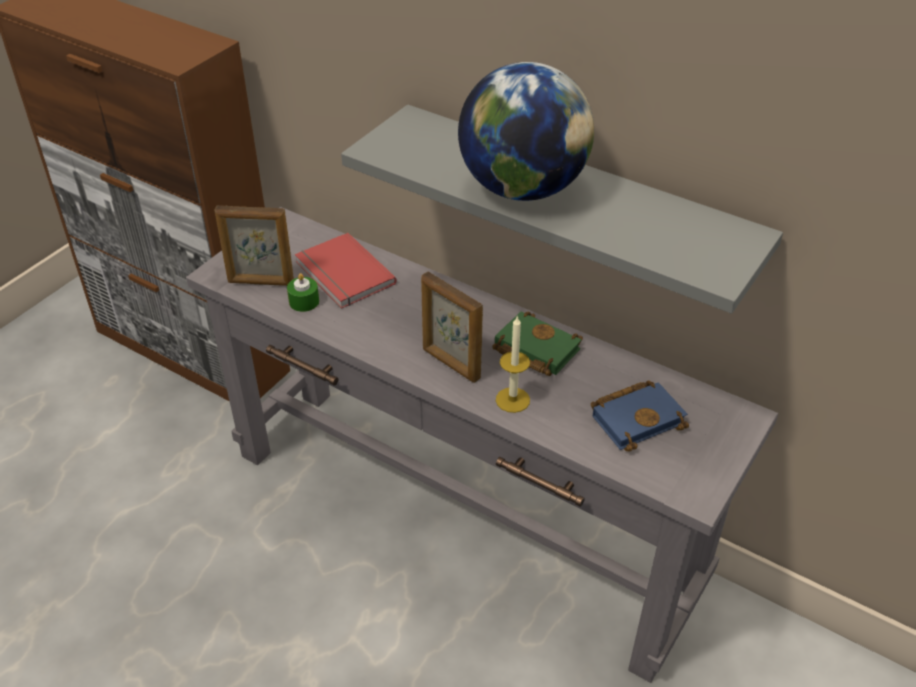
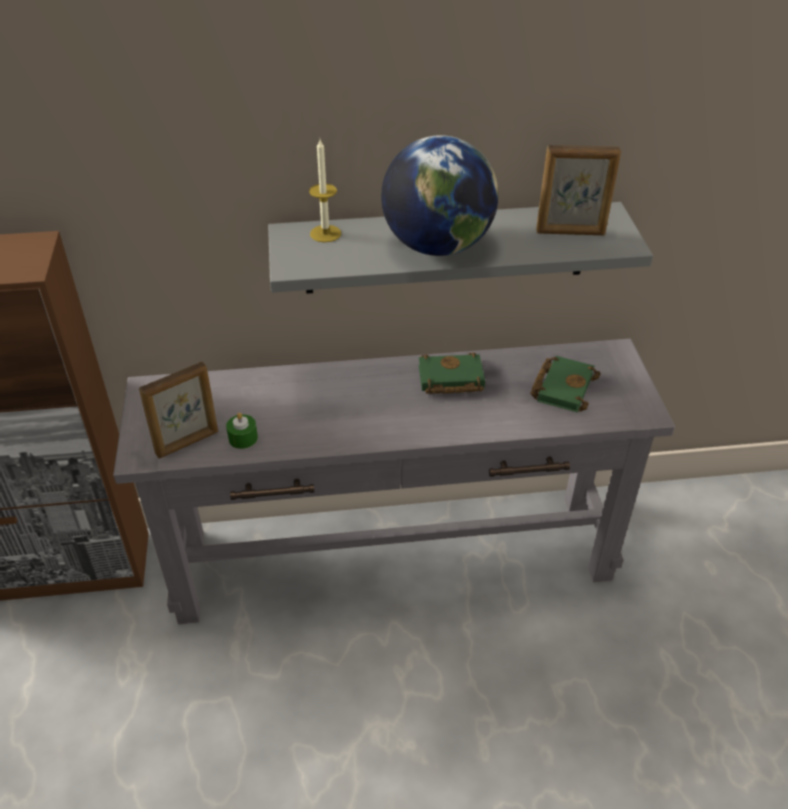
camera: 40 degrees left, 0 degrees up
red book [295,233,397,309] -> none
picture frame [421,272,483,383] -> picture frame moved to [536,145,621,236]
candle [496,316,530,413] -> candle moved to [309,139,341,242]
blue book [591,380,689,452] -> green book [531,356,601,412]

